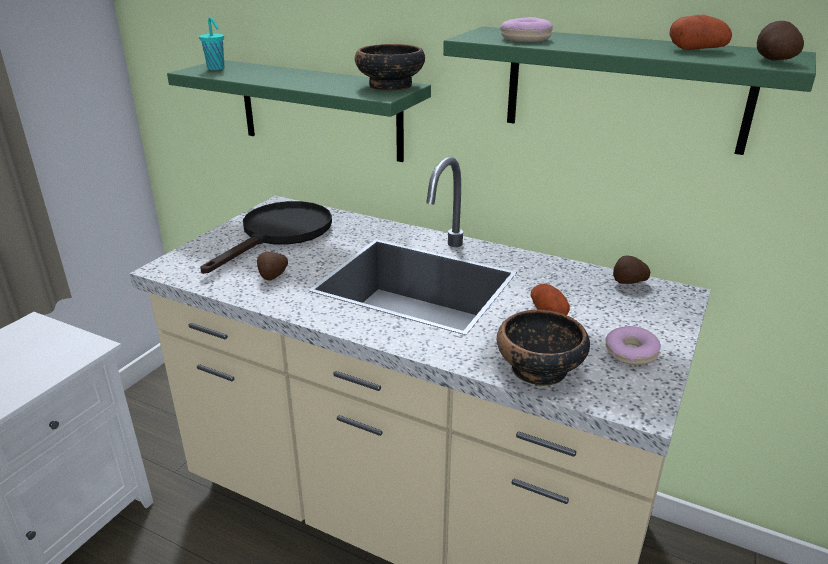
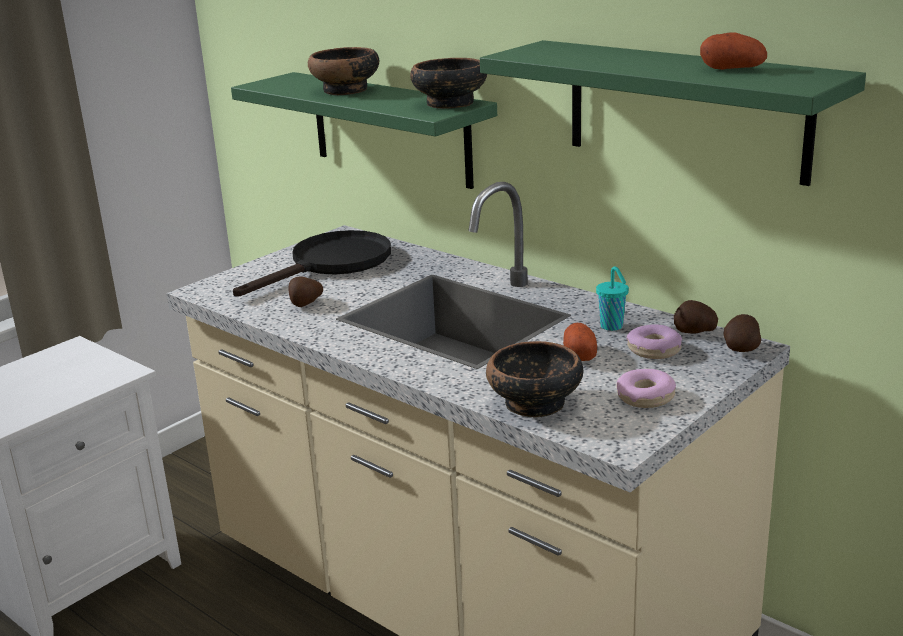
camera: 15 degrees right, 5 degrees down
turquoise cup [199,17,224,70] -> turquoise cup moved to [596,266,629,331]
donut [500,17,553,42] -> donut moved to [626,324,682,359]
potato [757,21,804,61] -> potato moved to [723,314,761,352]
none -> bowl [308,47,379,95]

